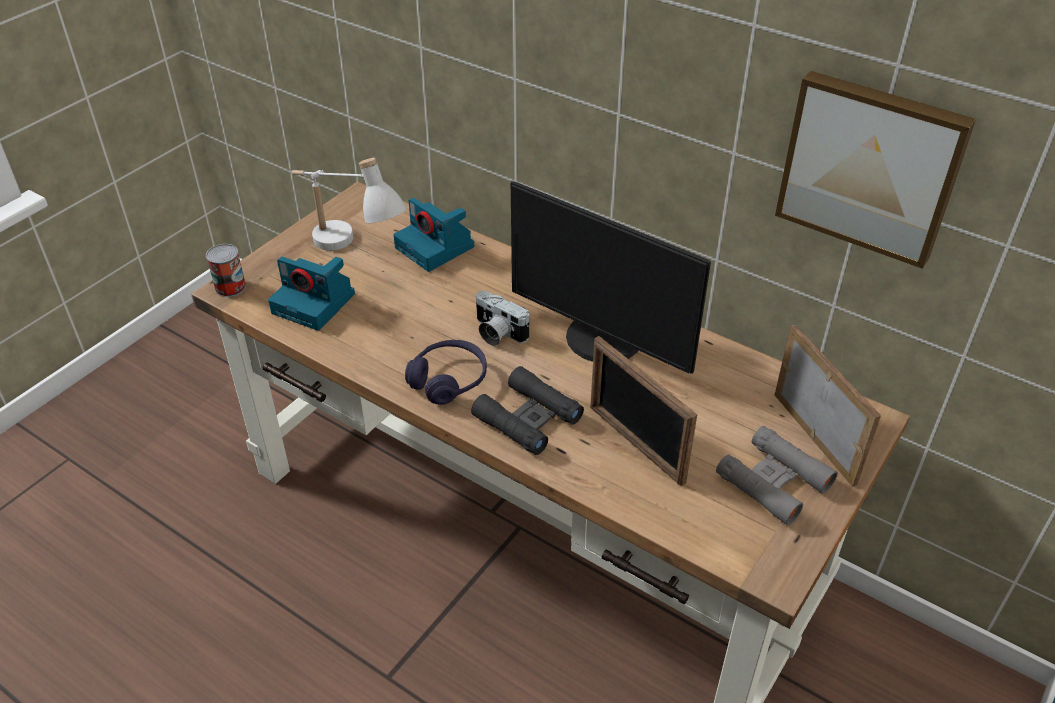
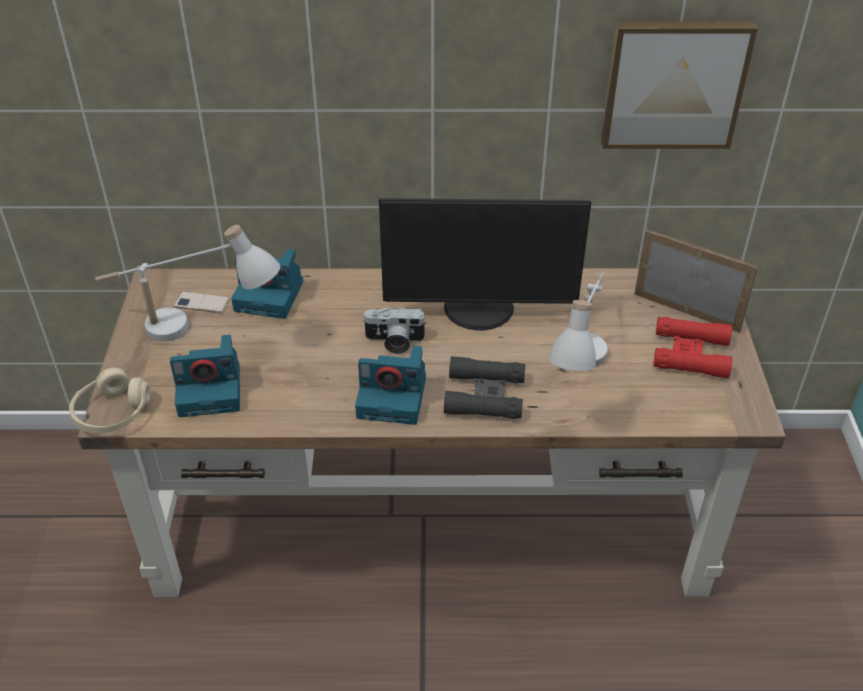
camera: 35 degrees left, 0 degrees up
can [206,244,246,297] -> beige headphones [69,368,150,434]
purple headphones [405,340,487,405] -> camera [355,346,426,425]
picture frame [590,336,697,486] -> white table lamp [548,272,608,371]
grey binoculars [716,426,838,525] -> red binoculars [653,317,732,378]
none -> phone [173,291,230,313]

